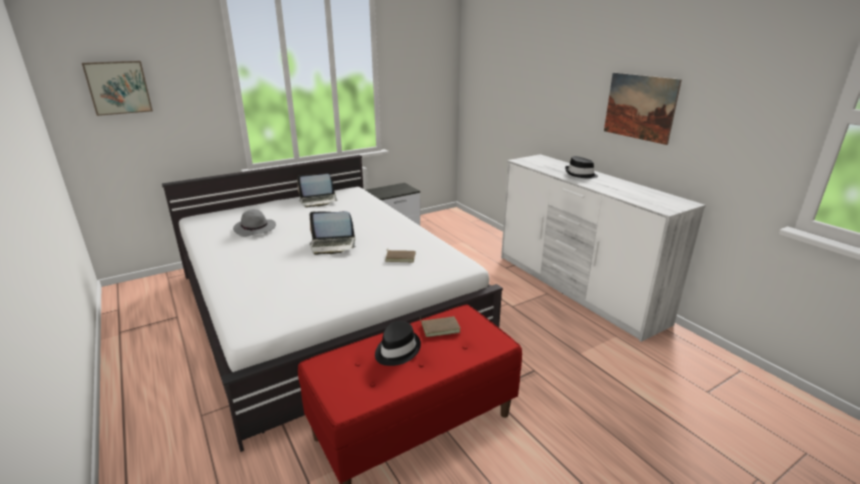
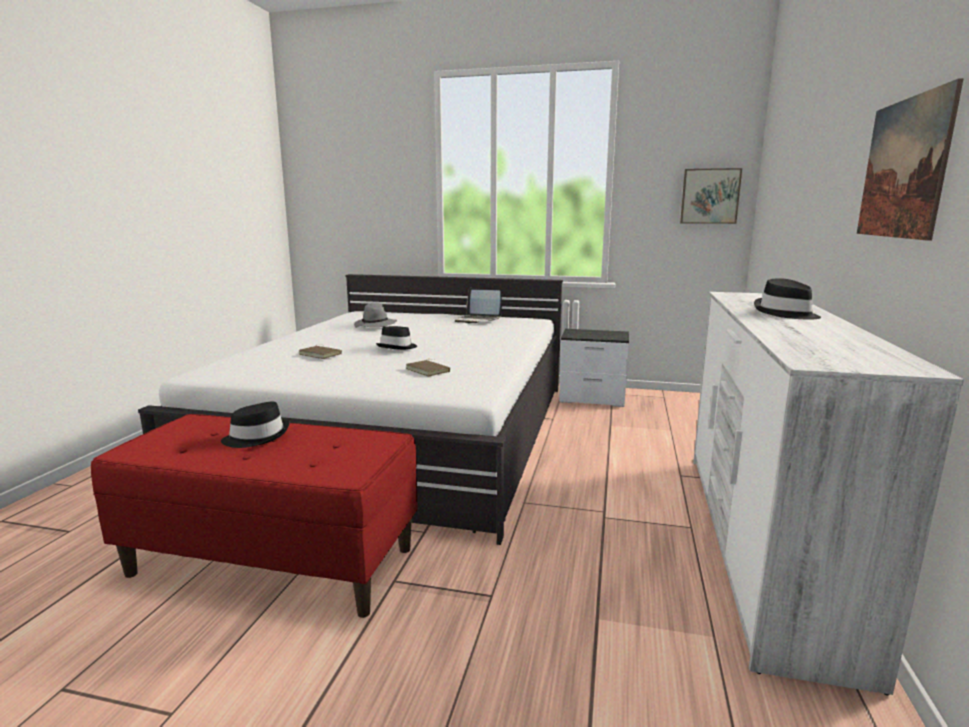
camera: 45 degrees right, 10 degrees down
picture [82,61,153,116] -> picture moved to [680,168,742,224]
laptop [310,212,356,255] -> black hat [376,326,417,350]
brown book [420,316,461,337] -> brown book moved to [299,346,342,359]

